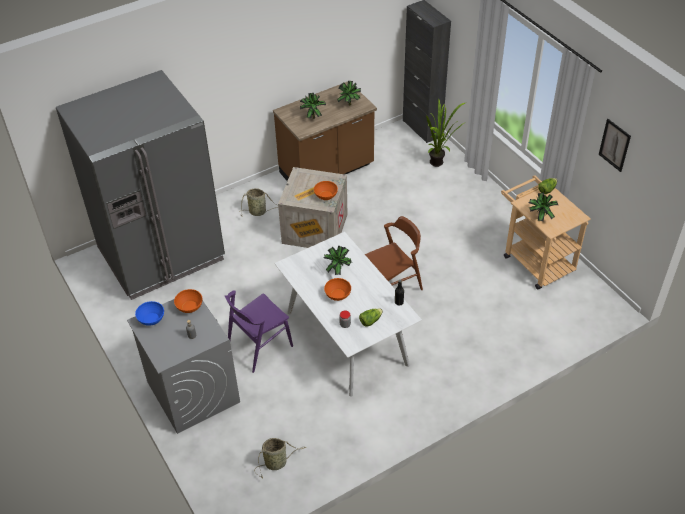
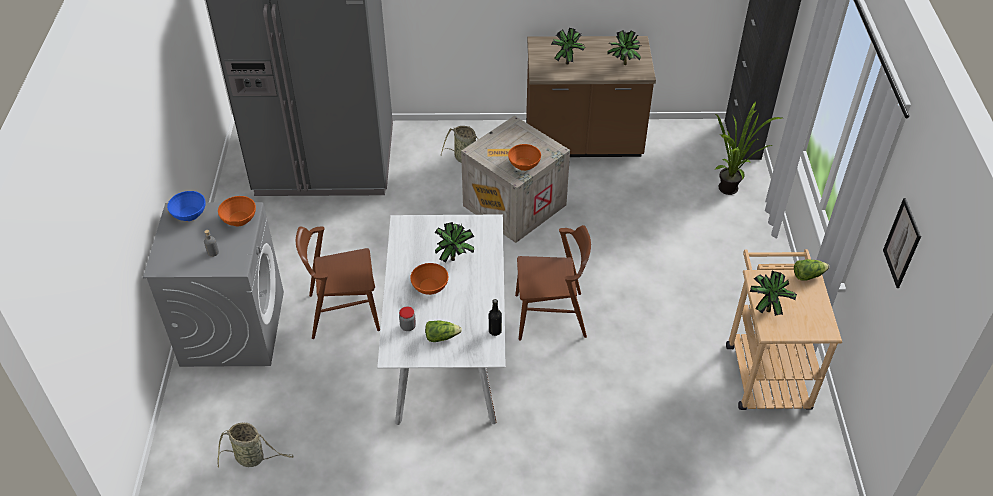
camera: 30 degrees right, 0 degrees up
purple chair [225,290,293,373] -> brown chair [296,226,380,339]

